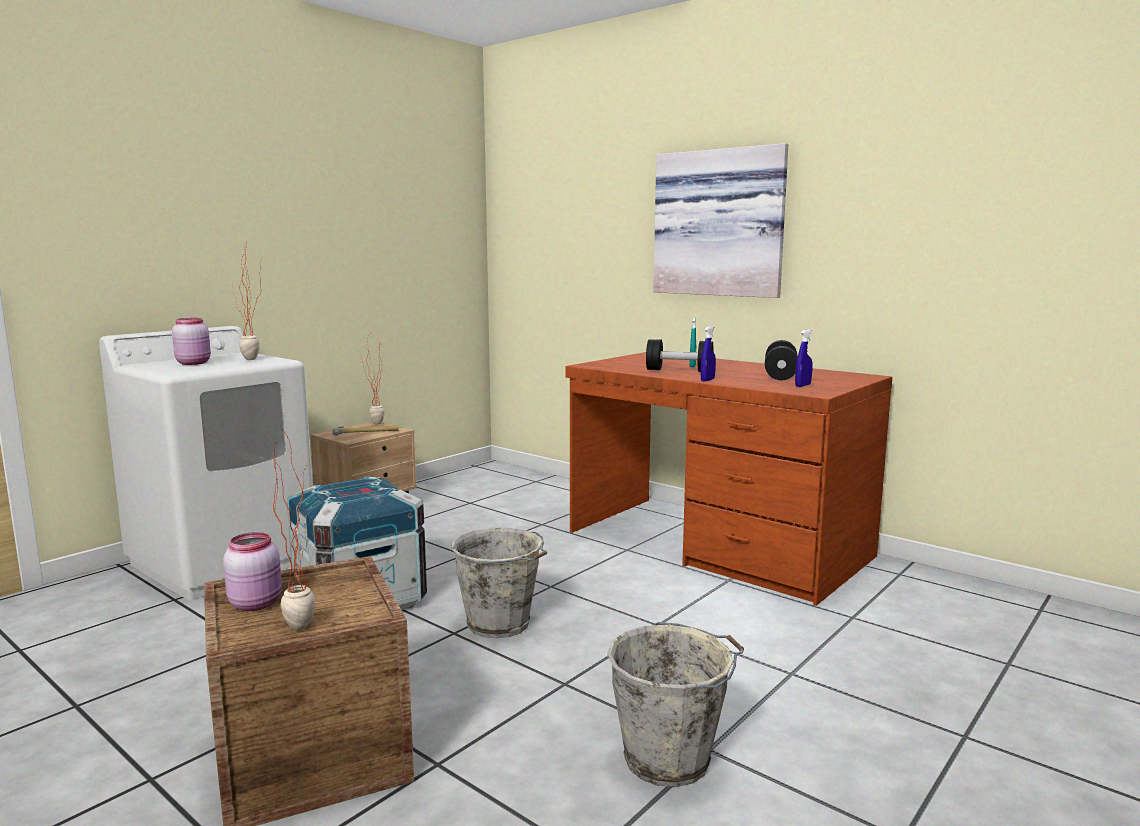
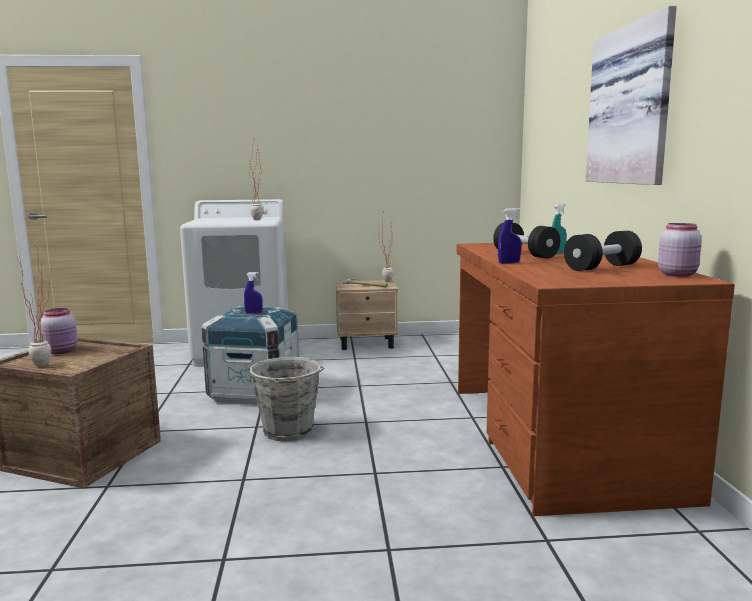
camera: 45 degrees right, 0 degrees up
pink jar [172,318,211,365] -> pink jar moved to [658,223,702,277]
grey bucket [607,622,744,787] -> none
blue spray bottle [795,329,813,387] -> blue spray bottle moved to [244,272,263,313]

